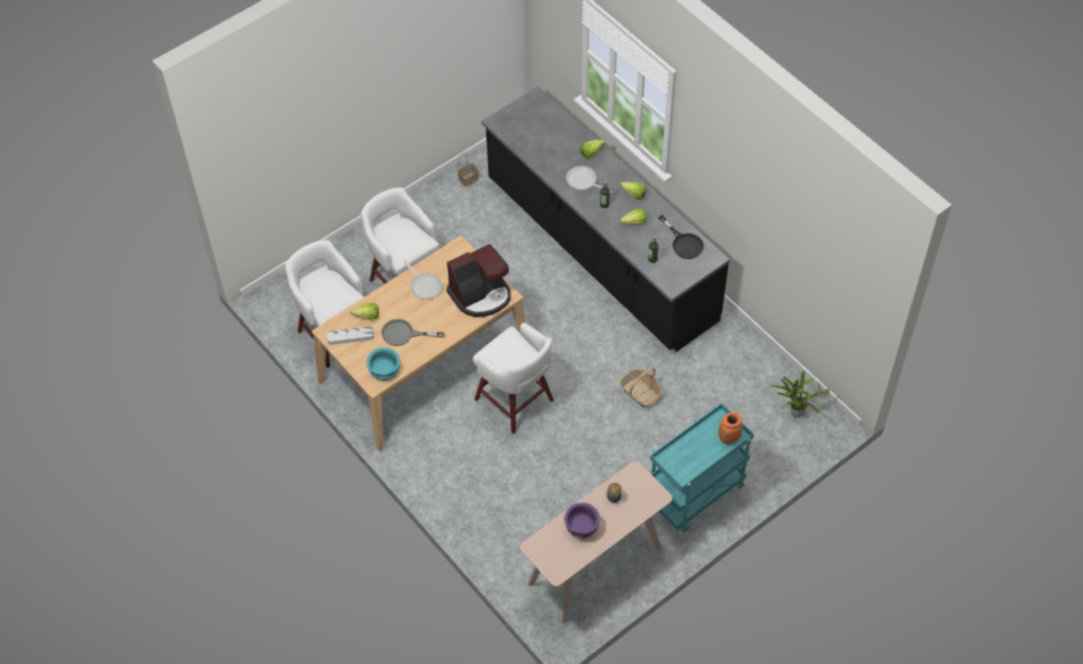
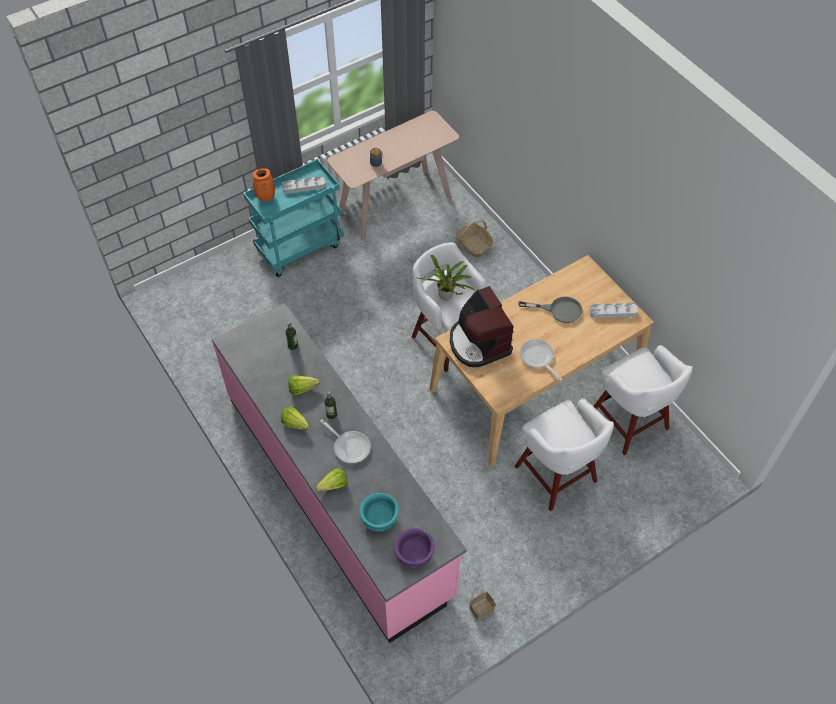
camera: 175 degrees left, 0 degrees up
lettuce [350,303,379,319] -> none
turquoise bowl [366,347,400,381] -> turquoise bowl moved to [360,493,399,532]
coffee machine [446,244,511,317] -> coffee machine turned 90 degrees counterclockwise [450,286,513,367]
black counter [481,86,730,352] -> pink counter [212,303,467,643]
purple bowl [564,503,600,538] -> purple bowl moved to [394,528,435,568]
basket [619,368,663,407] -> basket moved to [456,220,494,257]
black frying pan [659,215,704,259] -> none
potted plant [770,371,829,418] -> potted plant moved to [418,255,475,300]
none -> grey tray [282,176,325,194]

